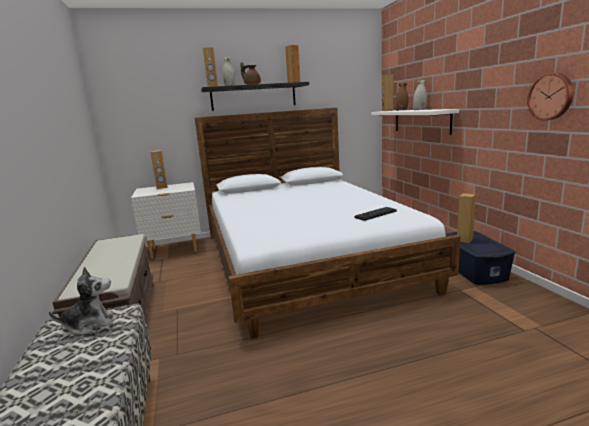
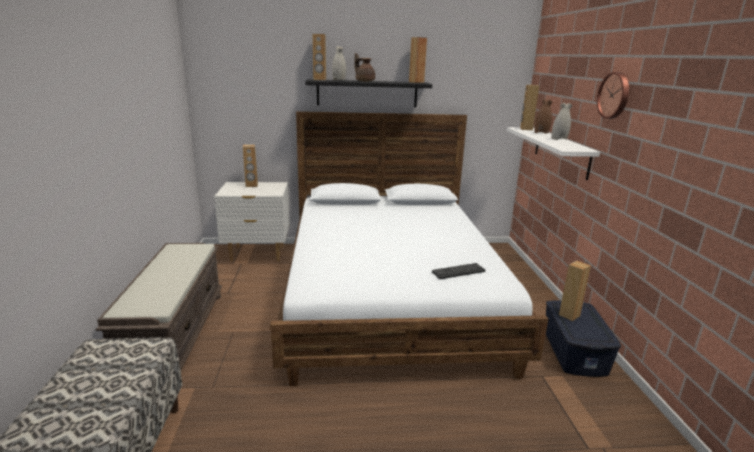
camera: 10 degrees right, 5 degrees up
plush toy [49,267,113,335] -> none
wall clock [527,73,573,120] -> wall clock moved to [597,72,629,119]

